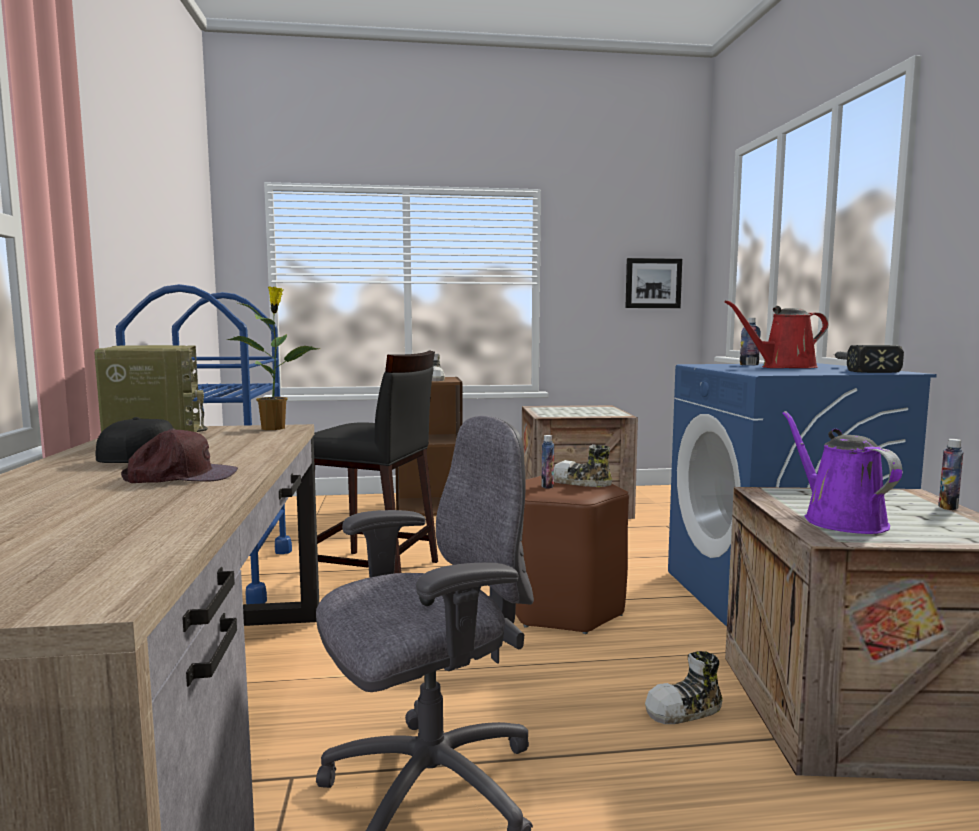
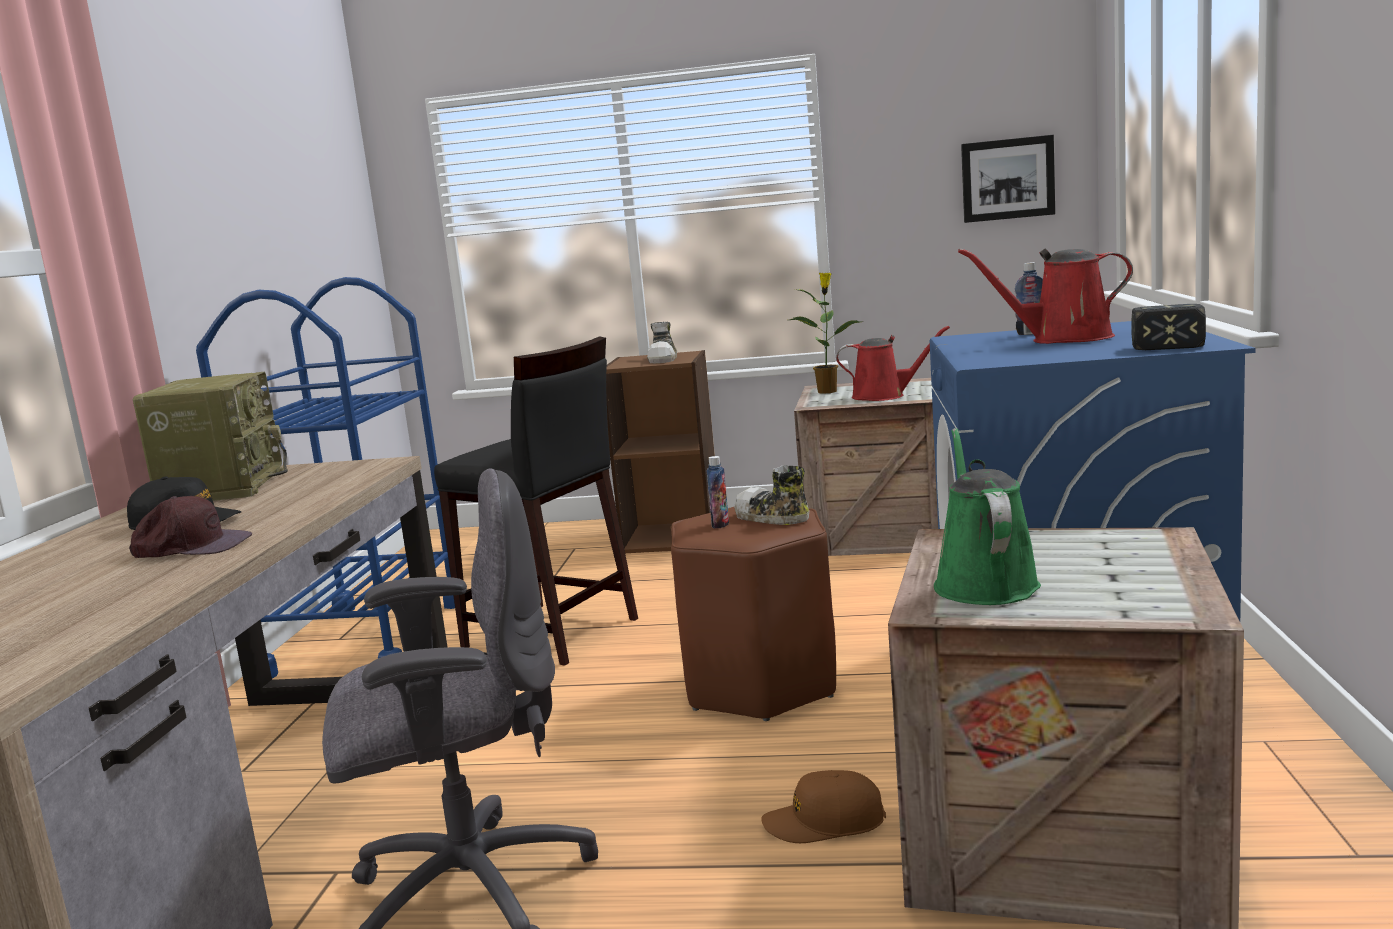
camera: 15 degrees right, 5 degrees up
potted plant [227,287,319,430] -> potted plant moved to [789,273,863,394]
shoe [645,651,723,724] -> brown cap [762,770,886,843]
purple watering can [782,411,902,534] -> green watering can [934,428,1041,605]
bottle [938,439,964,510] -> none
none -> red watering can [836,326,950,401]

